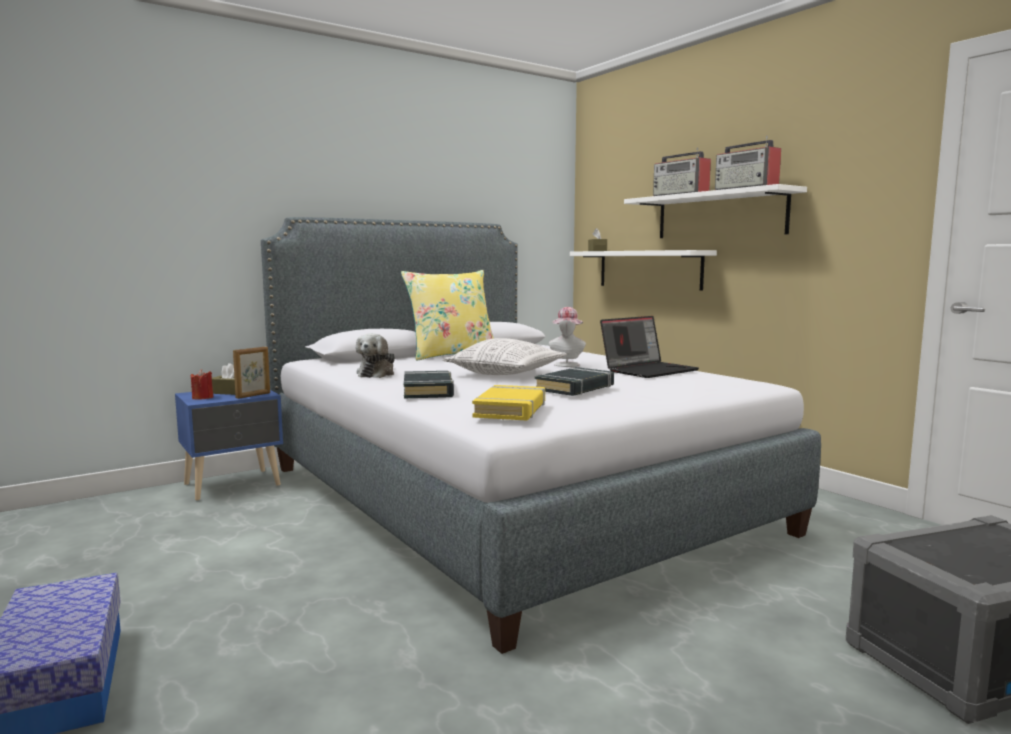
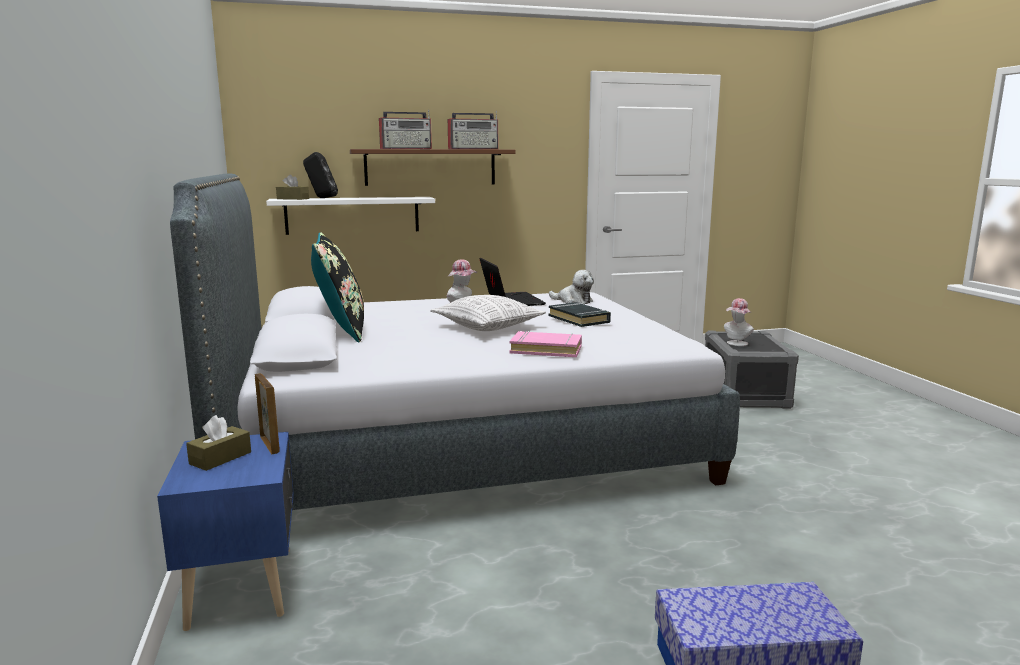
camera: 70 degrees left, 5 degrees up
red candle [191,369,213,399] -> none
plush toy [356,333,395,378] -> plush toy moved to [549,270,594,304]
yellow pillow [401,270,494,360] -> black pillow [311,232,364,342]
black book [404,371,454,398] -> pink book [510,331,582,357]
yellow book [472,385,545,420] -> none
white shelf [624,184,807,238] -> brown shelf [350,149,515,186]
none -> black speaker [303,152,338,198]
none -> hat [724,298,754,346]

